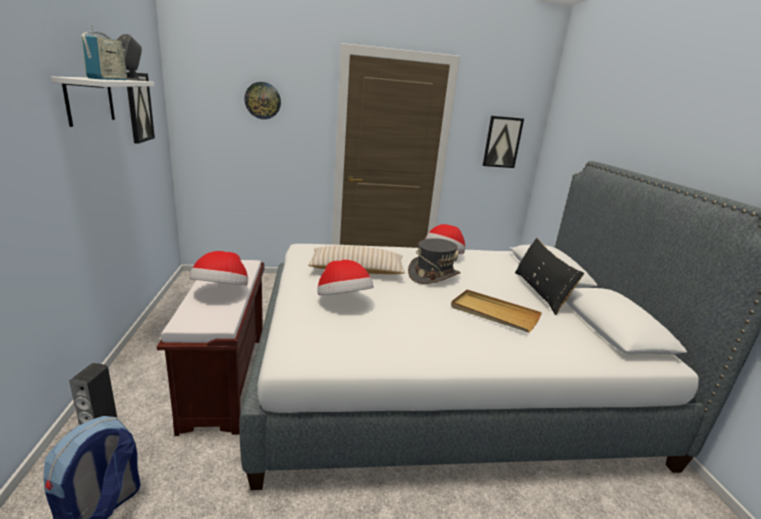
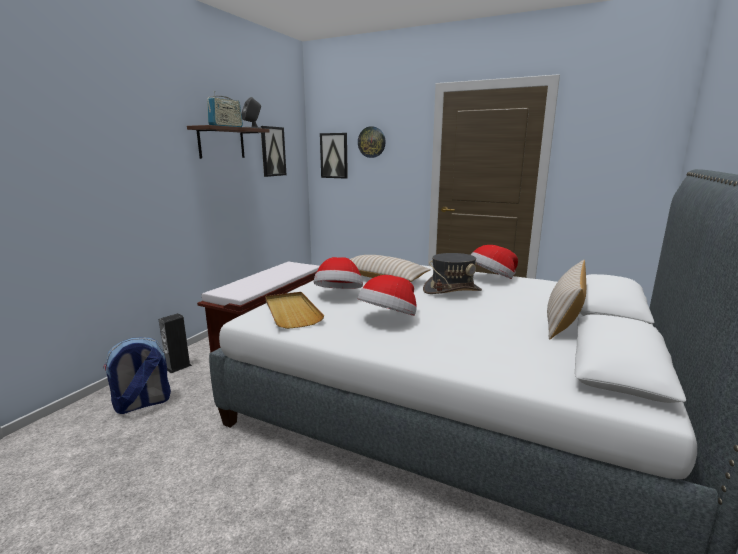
camera: 35 degrees right, 5 degrees down
white shelf [50,77,154,127] -> brown shelf [187,125,269,159]
hat [189,251,248,285] -> hat moved to [358,275,417,316]
beige tray [451,290,542,333] -> beige tray moved to [265,292,324,329]
picture [482,116,524,168] -> picture moved to [320,133,348,179]
black pillow [515,238,584,315] -> beige pillow [547,260,586,340]

